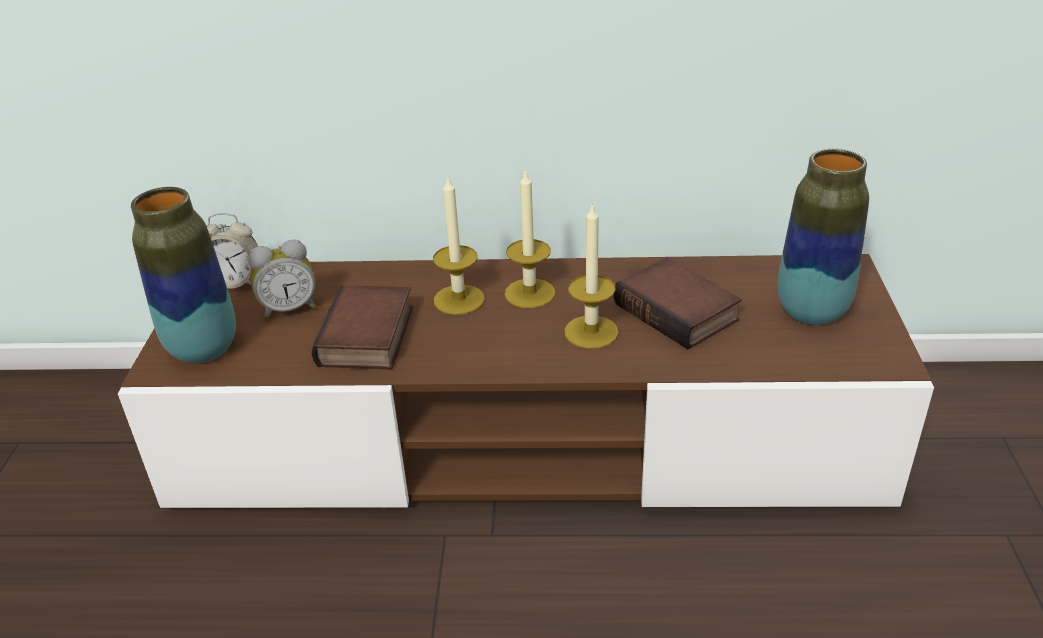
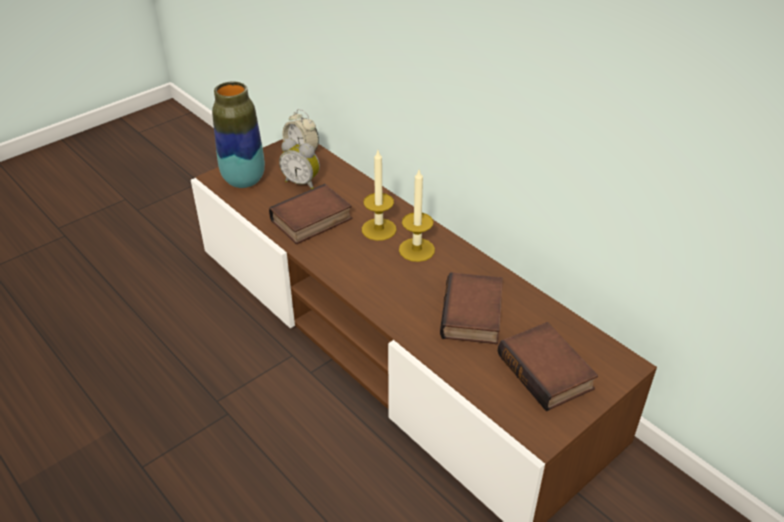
camera: 45 degrees right, 5 degrees up
candle [564,203,619,349] -> none
vase [778,149,869,325] -> book [498,322,598,411]

